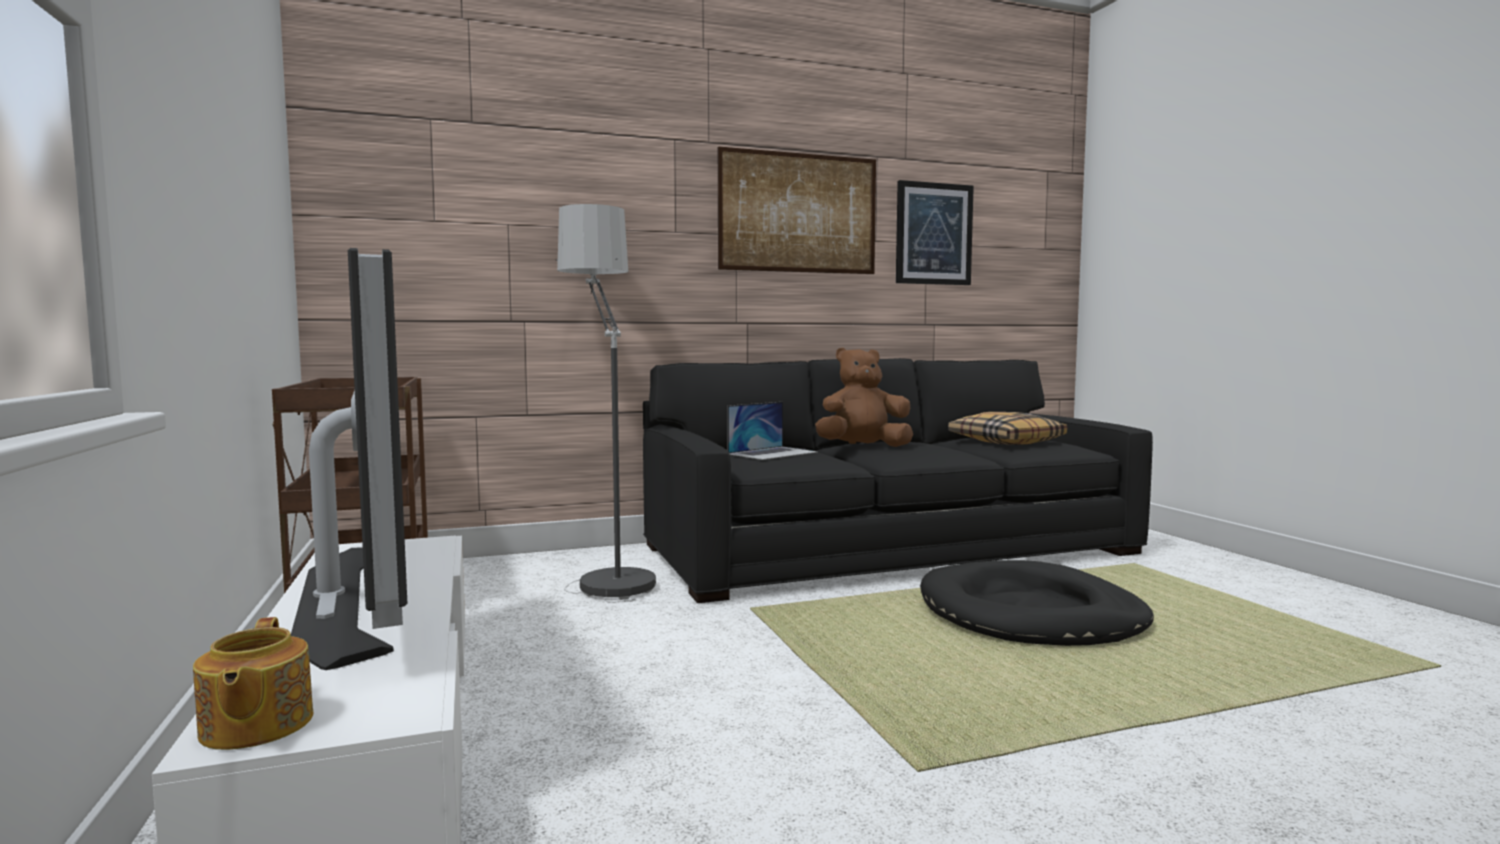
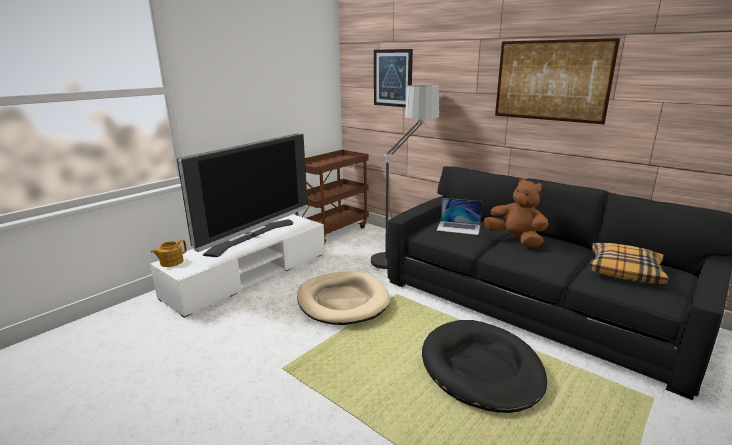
camera: 60 degrees right, 15 degrees up
picture [896,180,974,285] -> picture moved to [374,49,413,107]
none -> beige dog bed [297,271,390,325]

